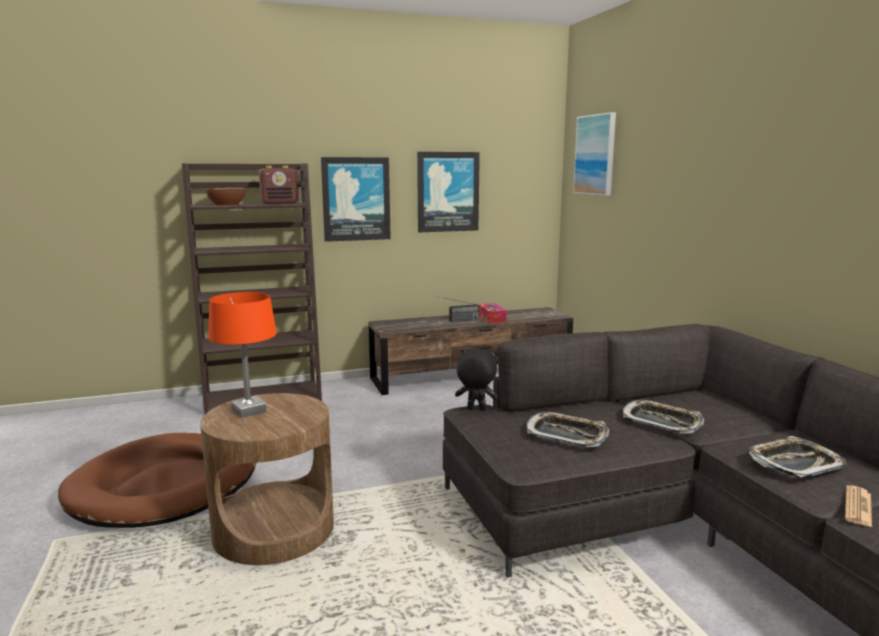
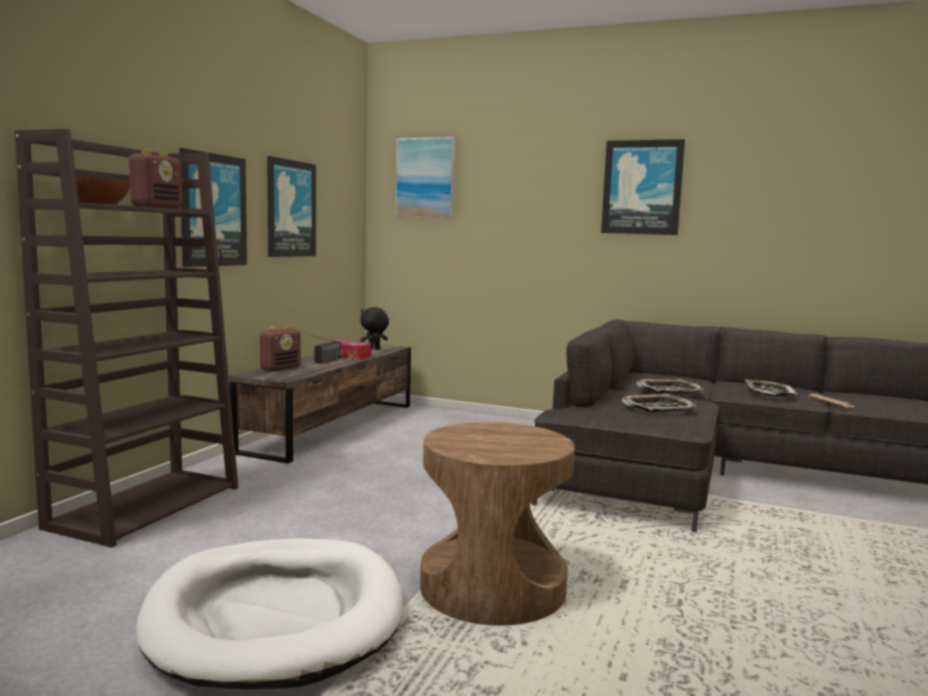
camera: 50 degrees left, 5 degrees down
brown dog bed [58,433,256,528] -> white dog bed [136,538,403,689]
orange table lamp [208,292,277,418] -> none
black plush toy [455,349,499,411] -> black plush toy moved to [360,307,389,350]
none -> radio [260,326,301,371]
none -> picture [601,139,685,235]

